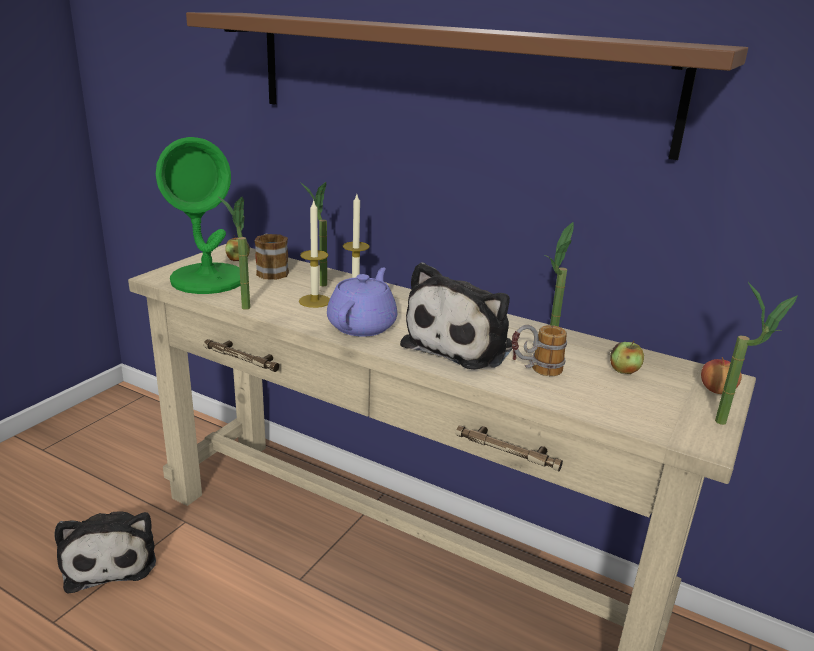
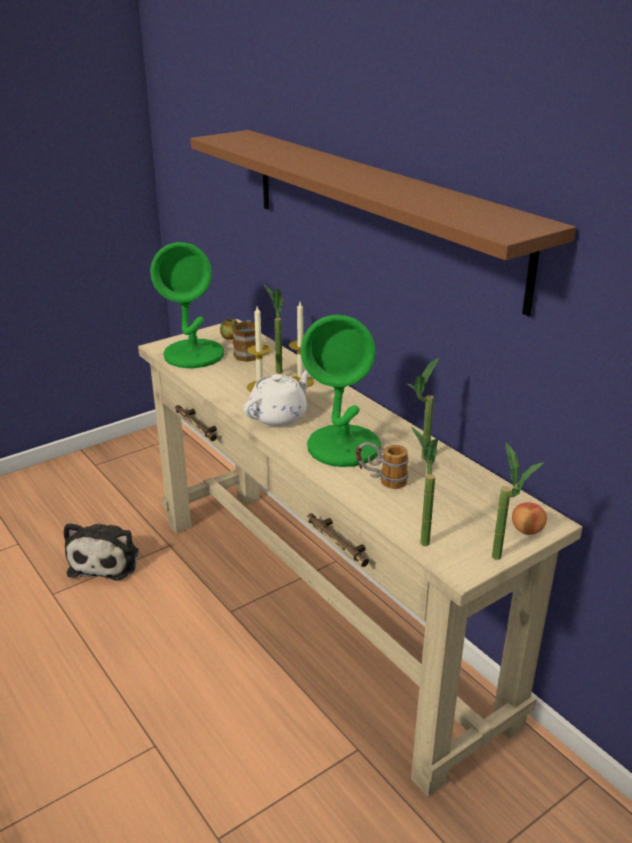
camera: 25 degrees right, 5 degrees up
potted plant [218,196,250,310] -> potted plant moved to [411,427,438,546]
purple teapot [327,267,397,337] -> white teapot [243,370,309,426]
plush toy [400,262,512,370] -> green table lamp [301,315,381,467]
apple [610,341,644,374] -> none

